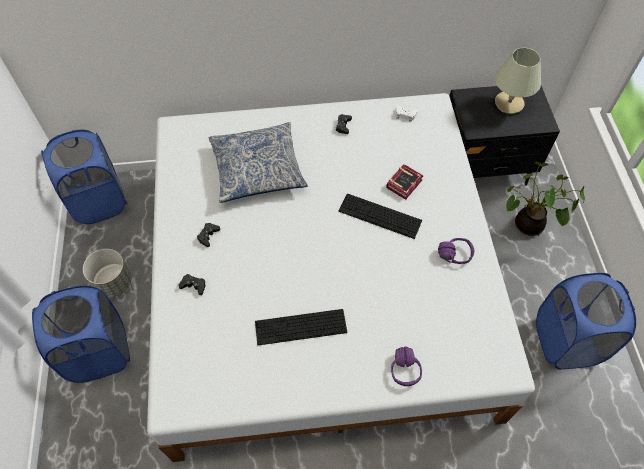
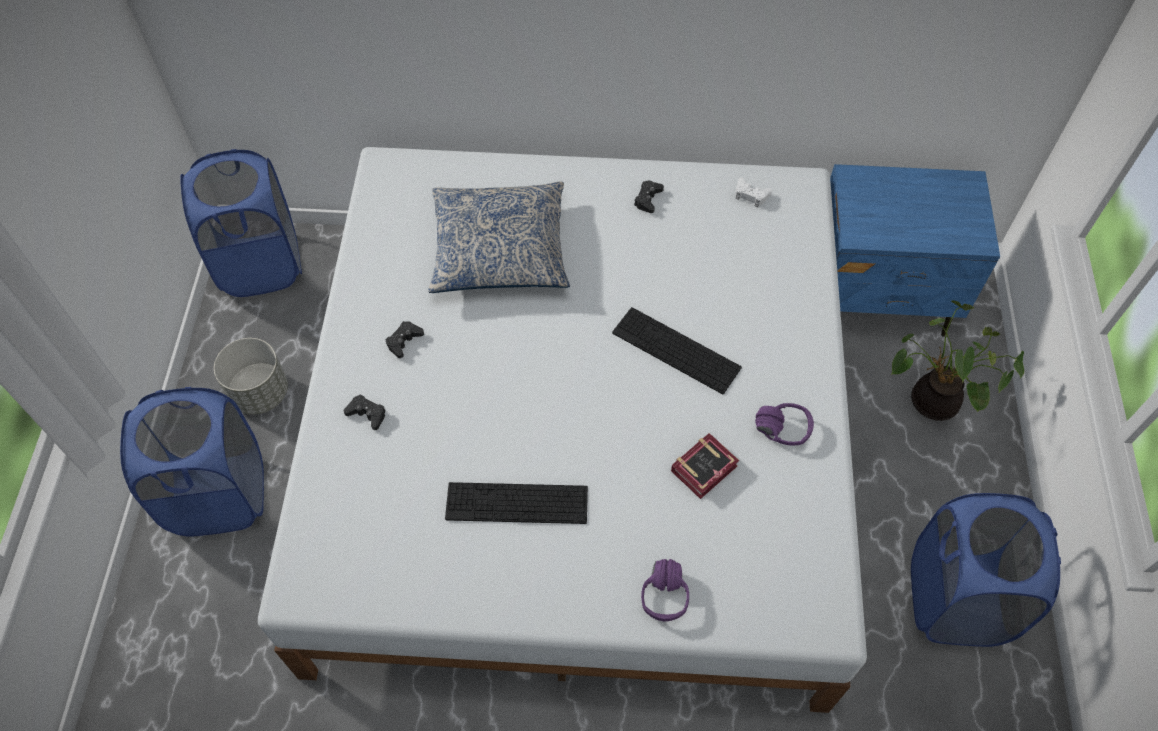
camera: 10 degrees right, 0 degrees up
book [386,164,424,199] -> book moved to [671,433,739,499]
black nightstand [450,86,560,185] -> blue nightstand [830,164,1000,337]
beige table lamp [495,48,541,114] -> none

